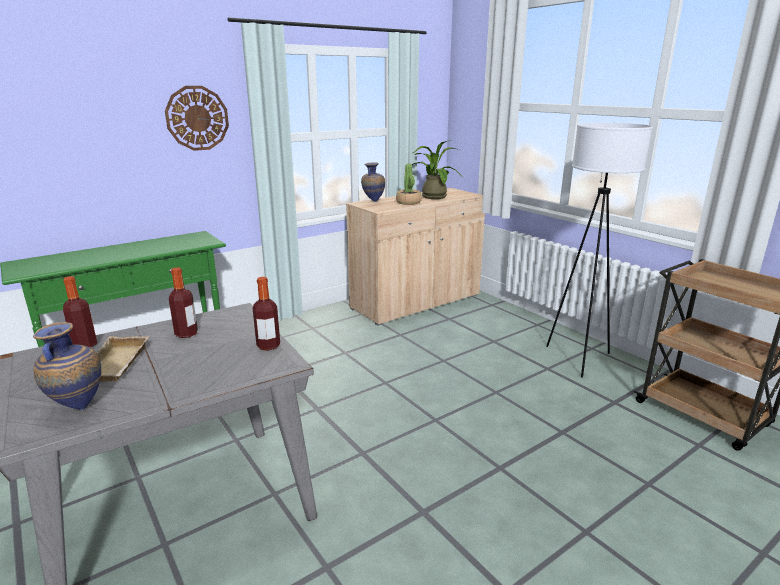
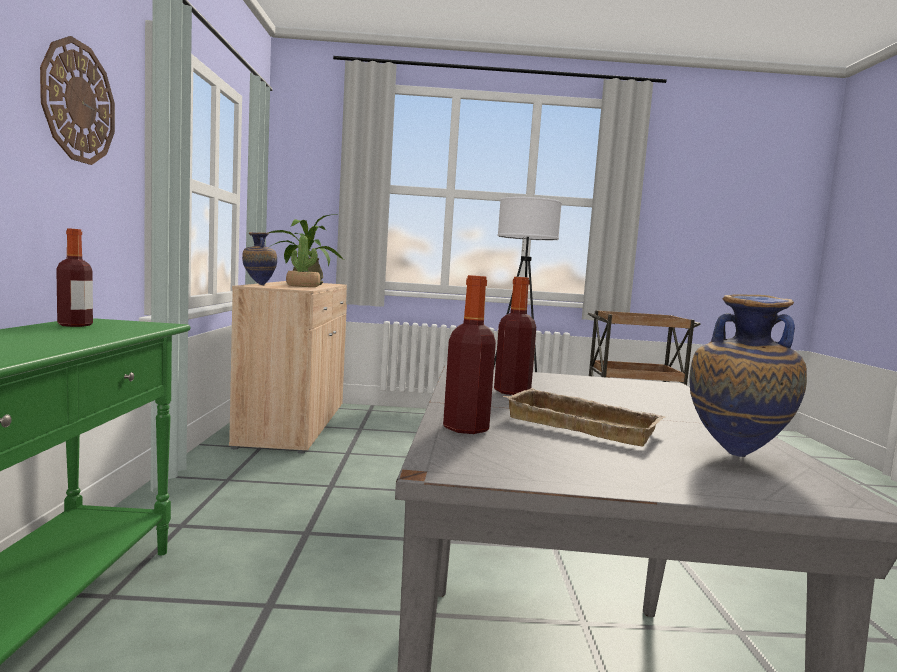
camera: 55 degrees left, 15 degrees down
bottle [253,277,280,351] -> bottle moved to [56,228,93,327]

